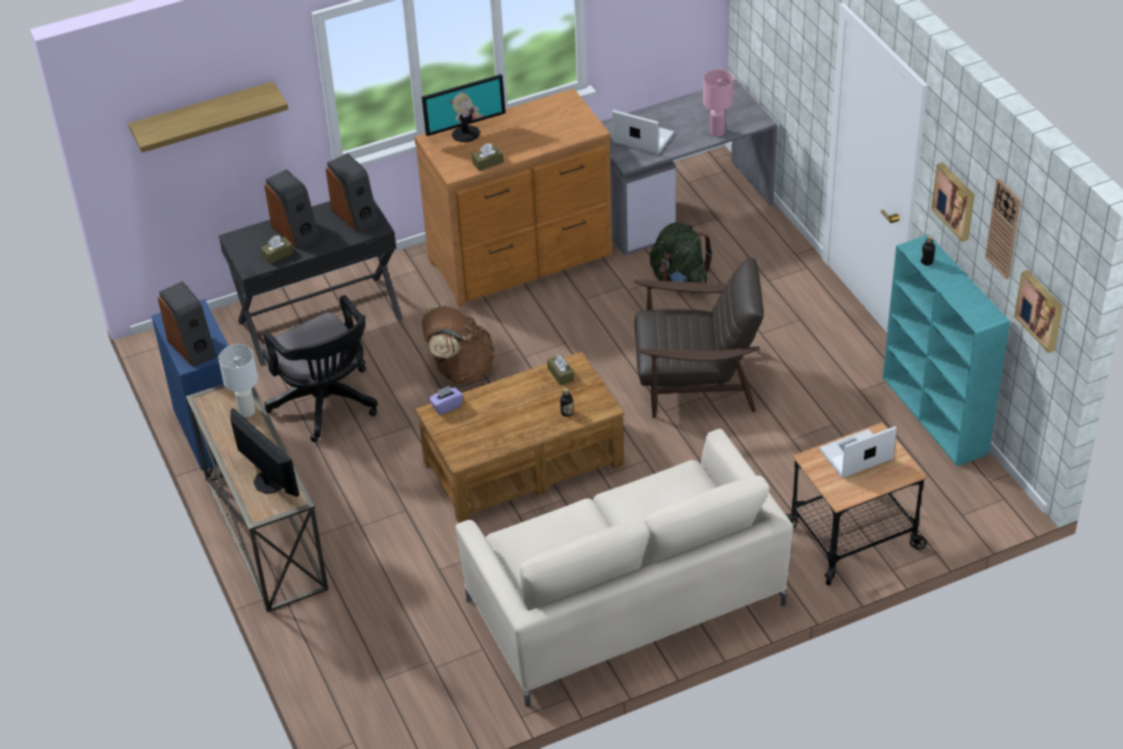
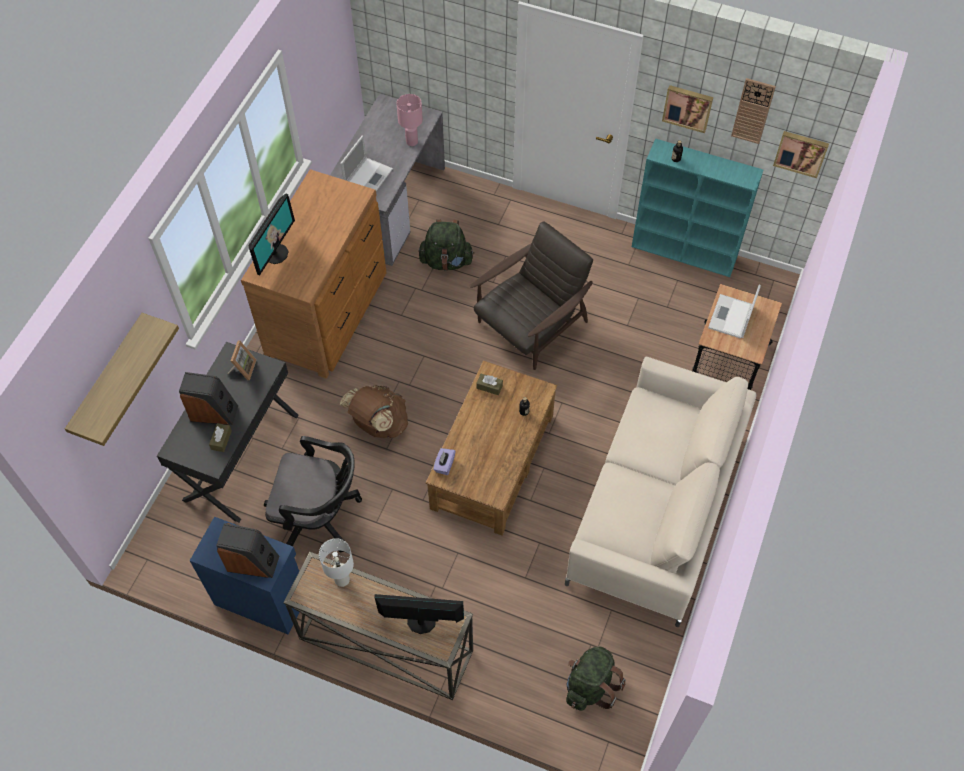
camera: 45 degrees left, 15 degrees up
speaker [326,153,379,233] -> picture frame [227,340,256,380]
brown tissue box [472,143,504,171] -> none
laptop [612,110,674,154] -> laptop turned 135 degrees clockwise [340,136,393,191]
none -> green backpack [566,646,626,711]

